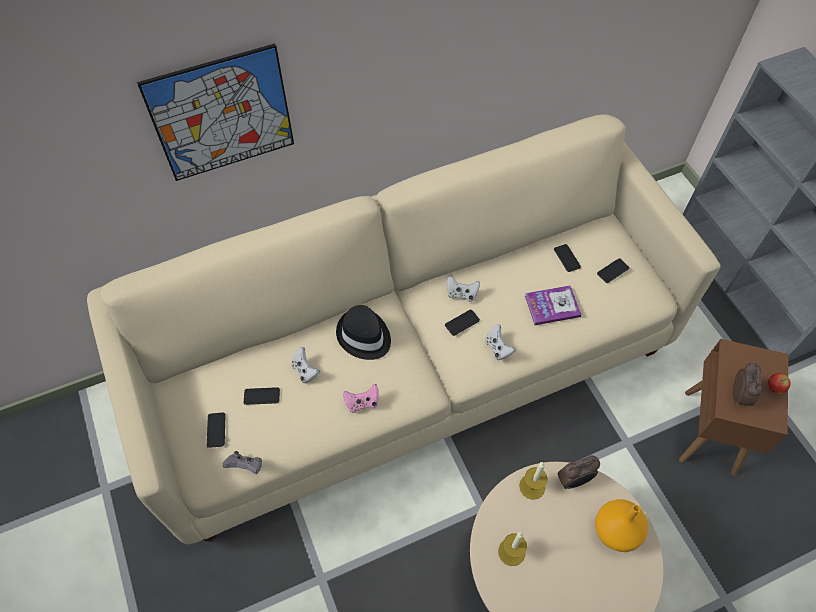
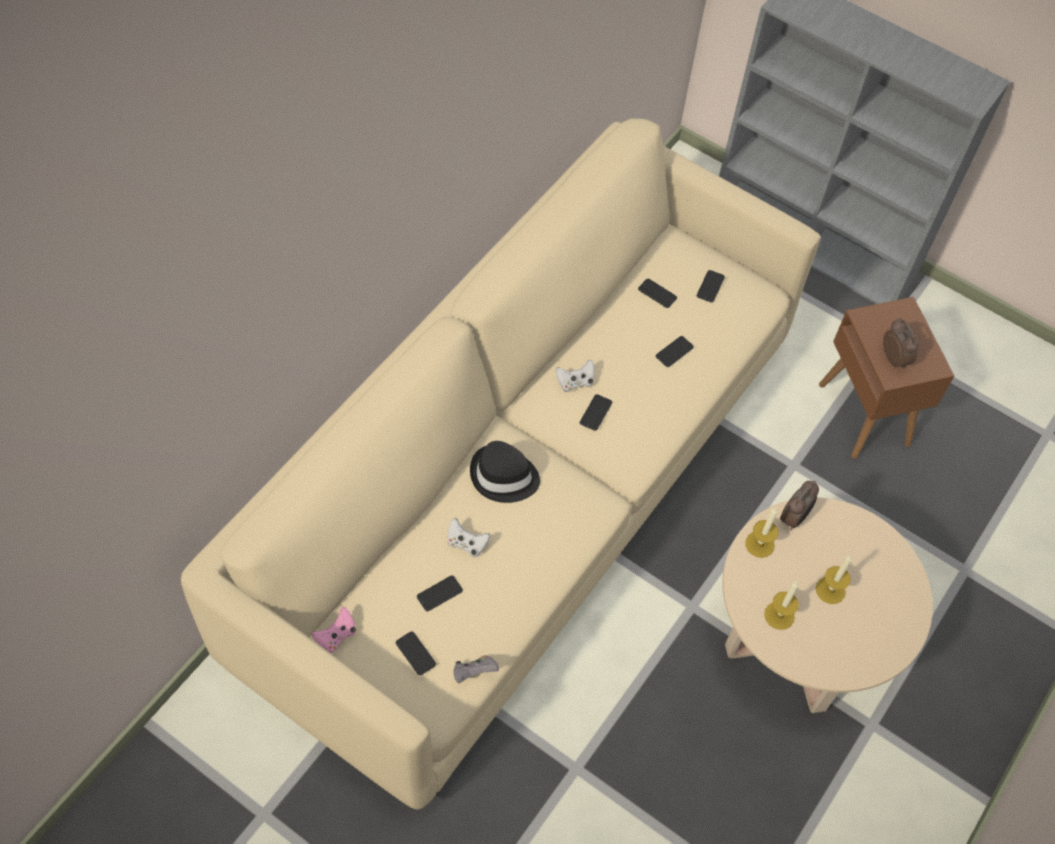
camera: 35 degrees left, 0 degrees up
picture [137,43,294,181] -> none
pink game controller [343,384,379,413] -> pink game controller moved to [312,607,356,653]
white game controller [485,325,516,360] -> none
book [525,285,582,325] -> phone [656,336,694,367]
orange vase [595,499,648,552] -> none
apple [768,373,790,394] -> none
none -> candle [816,555,852,604]

